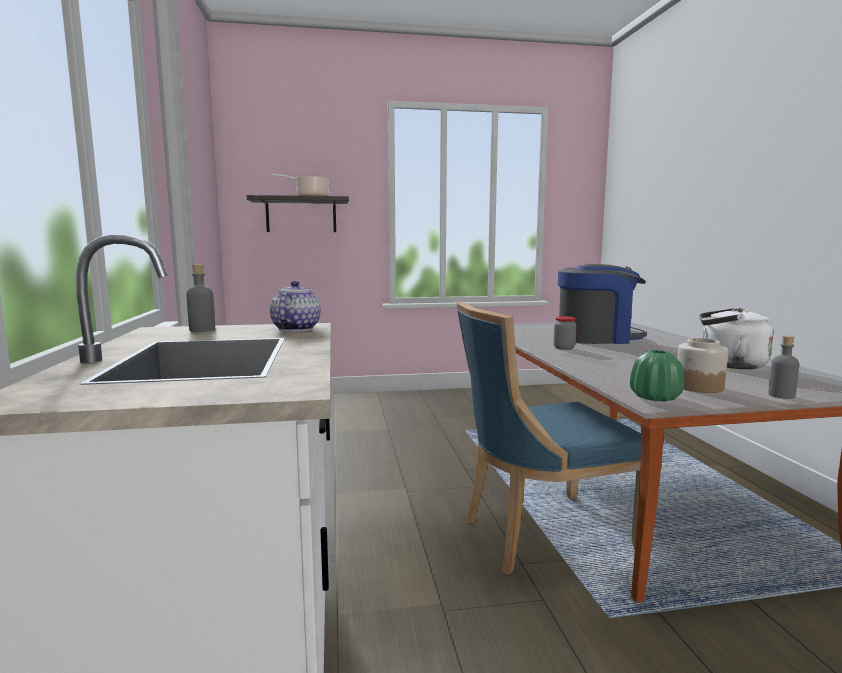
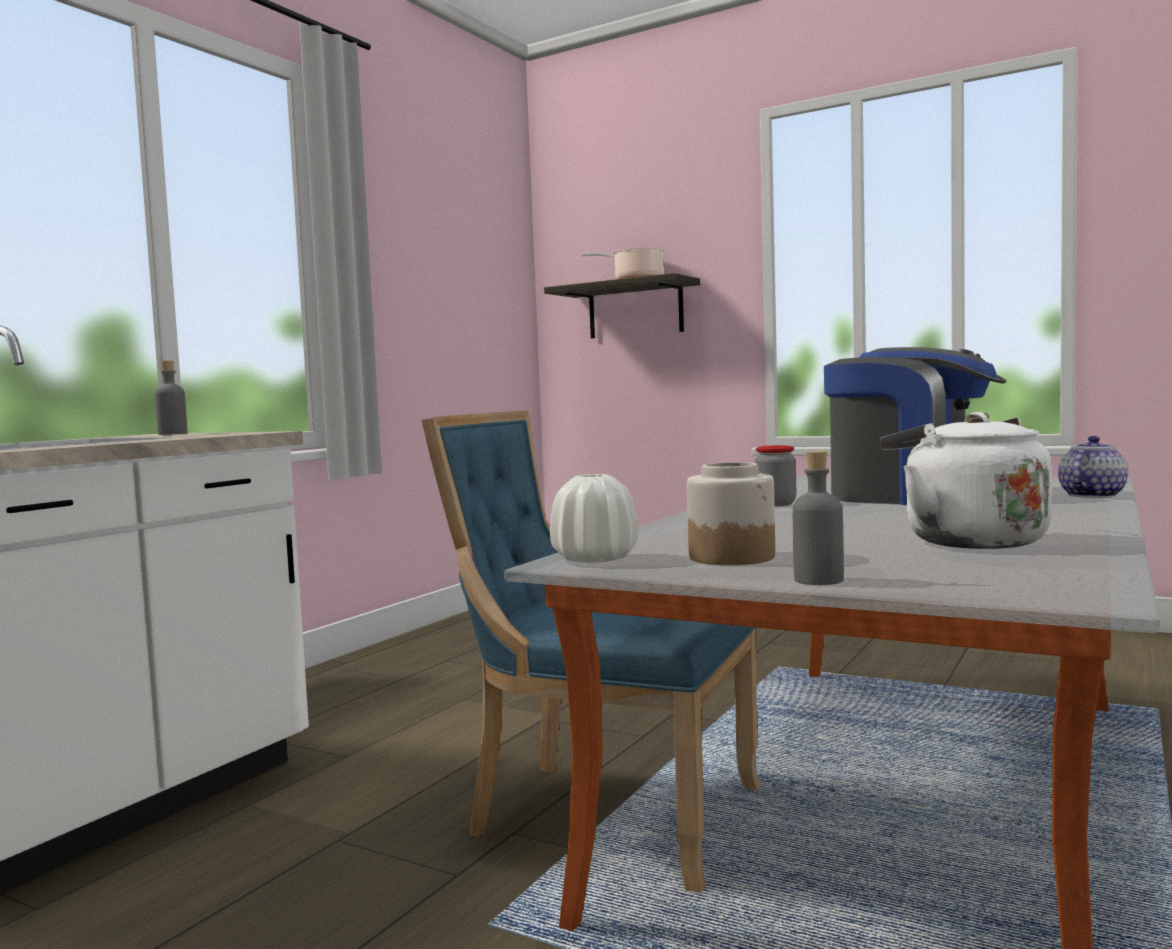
camera: 40 degrees right, 5 degrees down
teapot [270,281,321,331] -> teapot moved to [1058,436,1128,498]
green vase [630,350,684,401] -> white vase [550,474,638,563]

